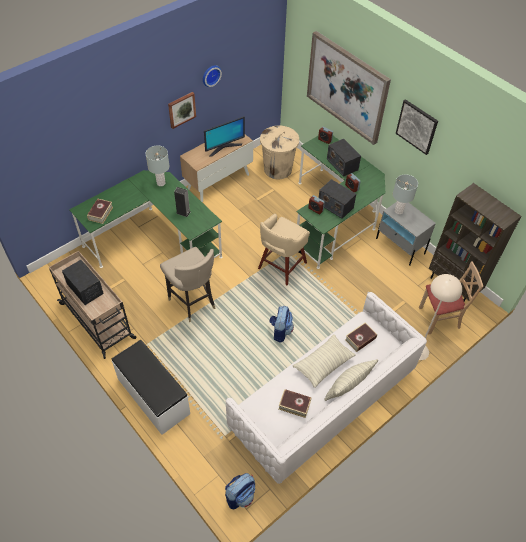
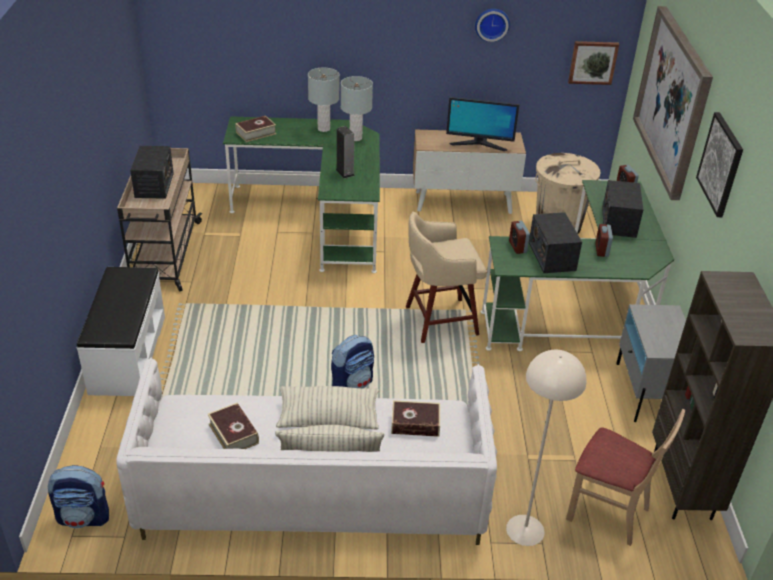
camera: 40 degrees right, 15 degrees down
beige stool [160,247,215,322] -> none
picture [168,92,196,129] -> picture moved to [568,41,619,85]
grey table lamp [393,174,418,214] -> grey table lamp moved to [308,68,339,132]

